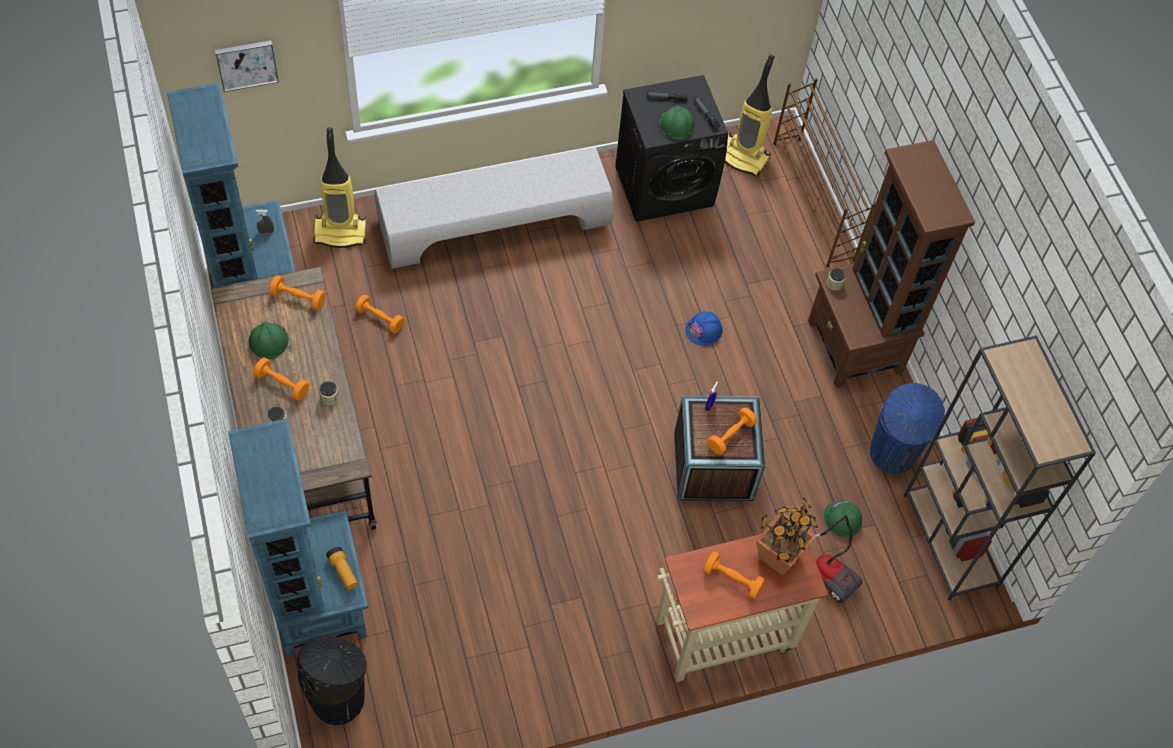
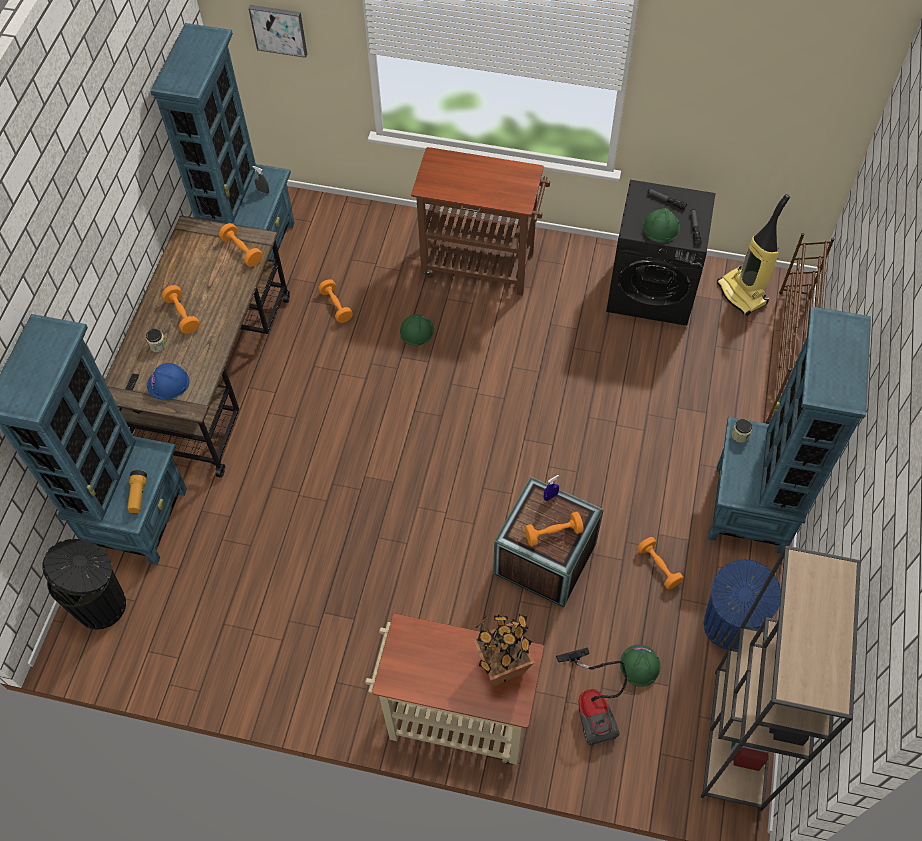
camera: 35 degrees right, 0 degrees up
green hard hat [249,322,289,359] -> green hard hat moved to [400,314,434,346]
vacuum cleaner [313,128,366,248] -> none
jar [319,381,339,405] -> none
grey bench [375,147,614,269] -> brown cart [411,147,550,296]
blue hard hat [685,311,723,346] -> blue hard hat moved to [147,363,189,400]
orange dumbbell [703,551,765,599] -> orange dumbbell moved to [637,537,684,589]
brown cabinet [808,140,975,388] -> blue cabinet [708,306,871,553]

